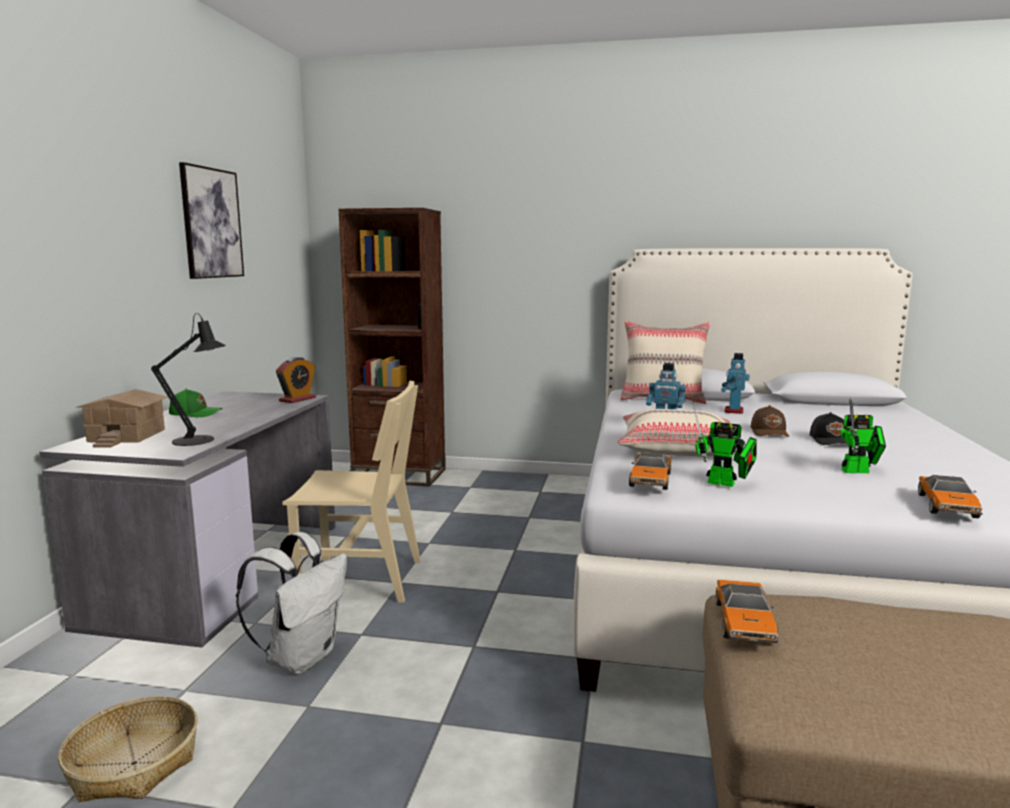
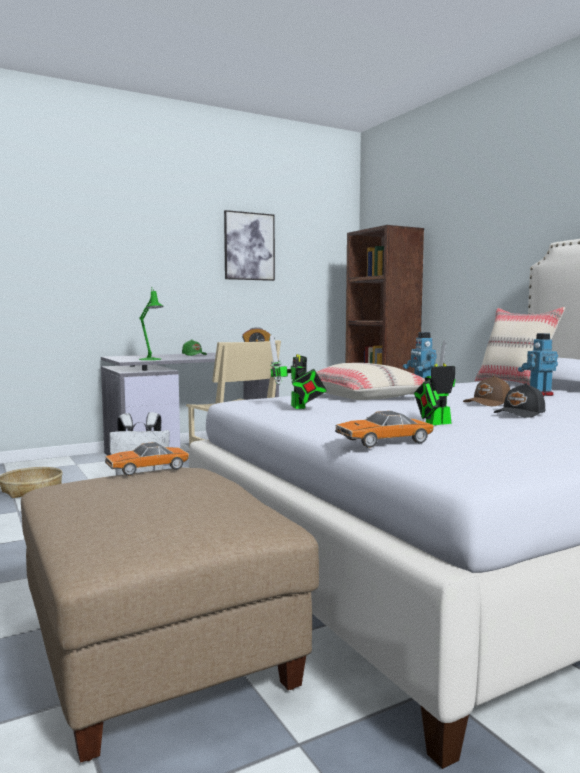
camera: 50 degrees right, 5 degrees down
toy house [76,389,168,448] -> none
black table lamp [151,313,226,446] -> green table lamp [139,287,164,360]
toy car [629,452,671,490] -> none
toy robot [840,398,886,473] -> toy robot turned 105 degrees clockwise [414,339,456,425]

